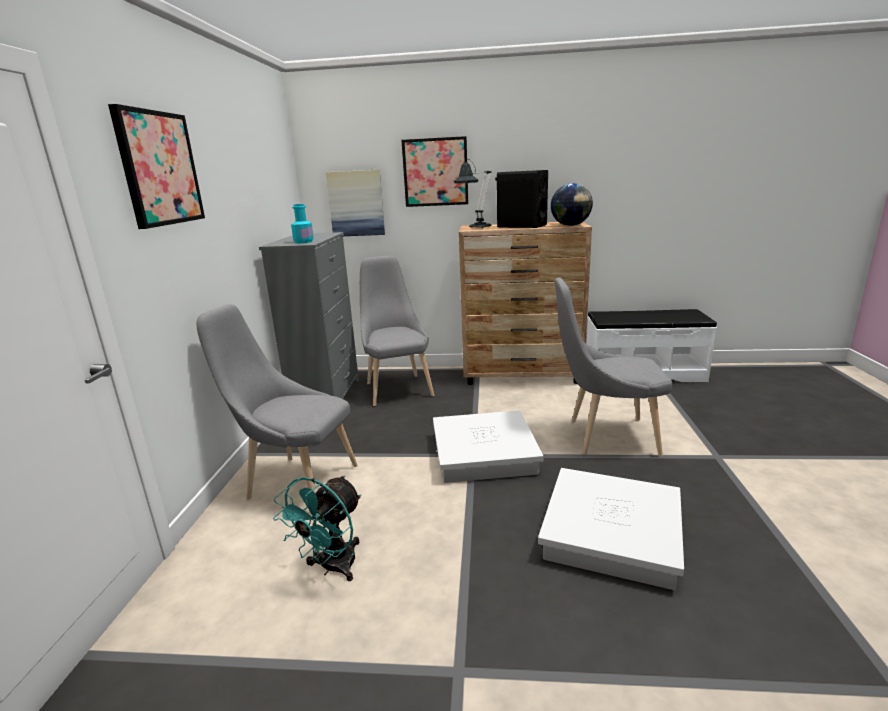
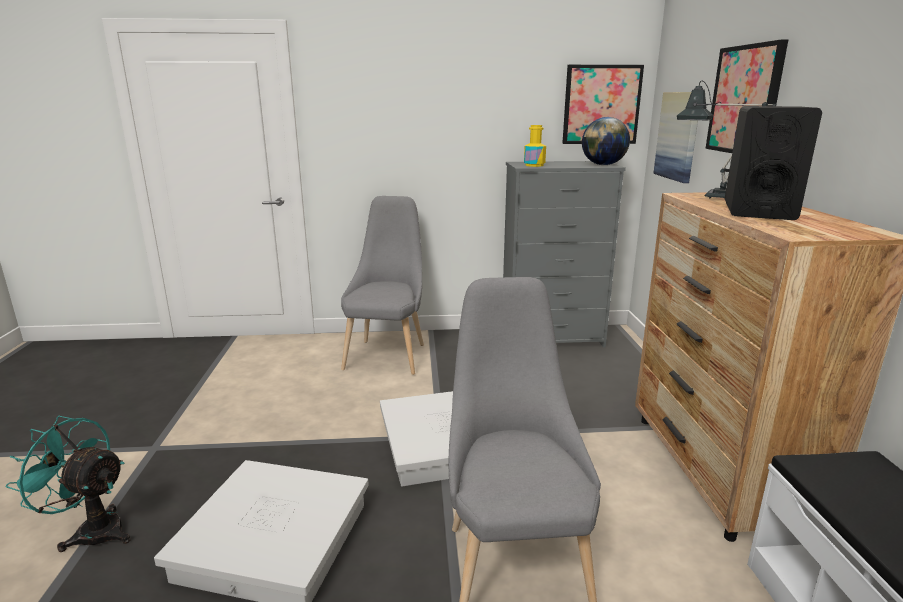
camera: 80 degrees right, 0 degrees up
picture [108,104,205,229] -> picture moved to [562,65,644,144]
turquoise fan [273,475,361,581] -> turquoise fan moved to [6,416,130,552]
turquoise bottle [291,204,314,243] -> yellow bottle [524,125,546,167]
grey chair [360,256,435,406] -> none
globe [551,183,593,226] -> globe moved to [582,117,630,165]

